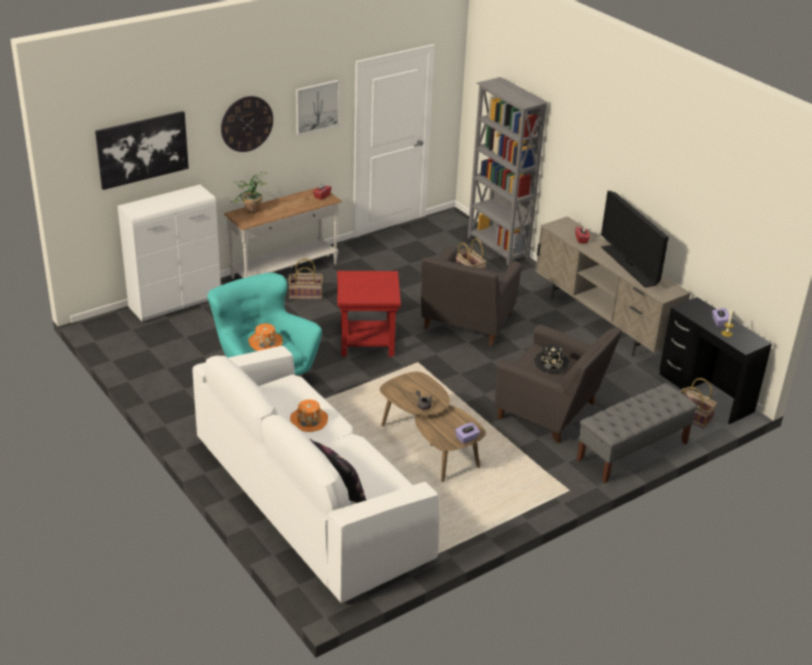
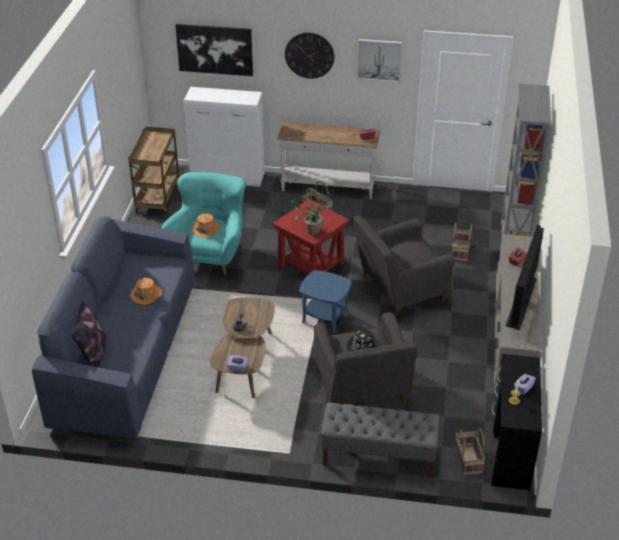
camera: 45 degrees right, 5 degrees up
white sofa [192,346,439,603] -> blue sofa [32,216,195,438]
potted plant [231,172,268,214] -> potted plant moved to [291,201,330,235]
none -> brown cart [128,127,179,215]
none -> blue side table [299,270,351,333]

